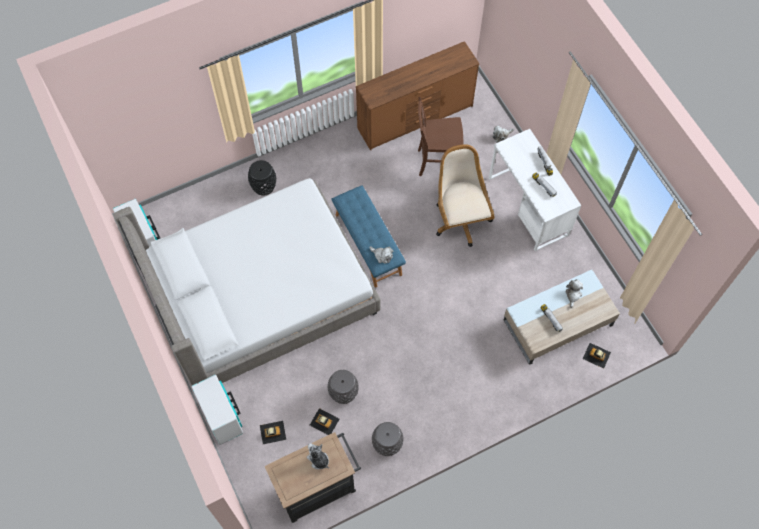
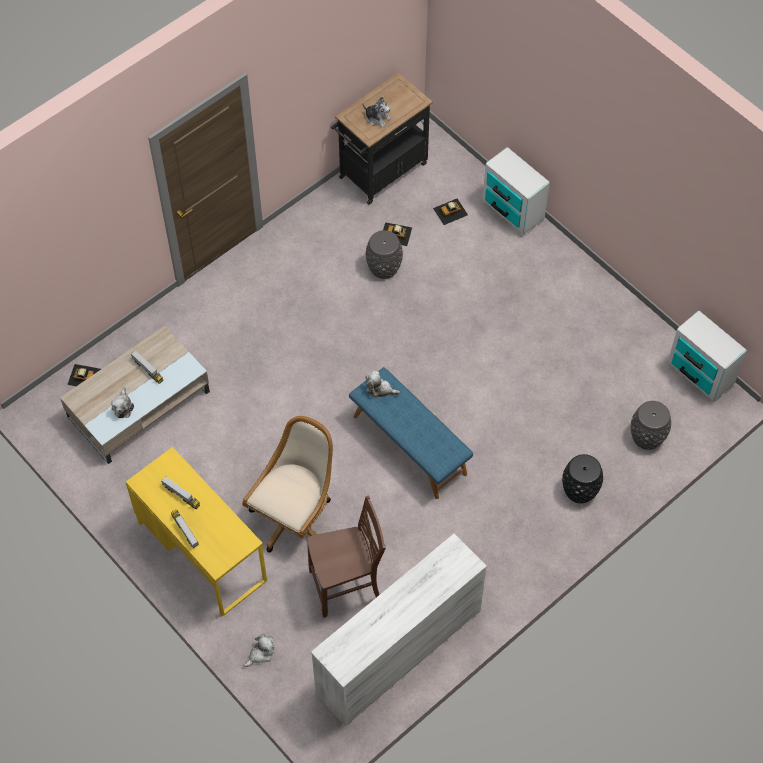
camera: 165 degrees right, 5 degrees down
bed [113,178,380,386] -> none
brown dresser [356,41,480,151] -> white dresser [311,534,487,726]
grey stool [372,422,404,456] -> grey stool moved to [631,401,671,450]
office chair [436,144,494,247] -> office chair turned 120 degrees counterclockwise [242,416,333,553]
white desk [489,129,581,251] -> yellow desk [126,447,267,617]

